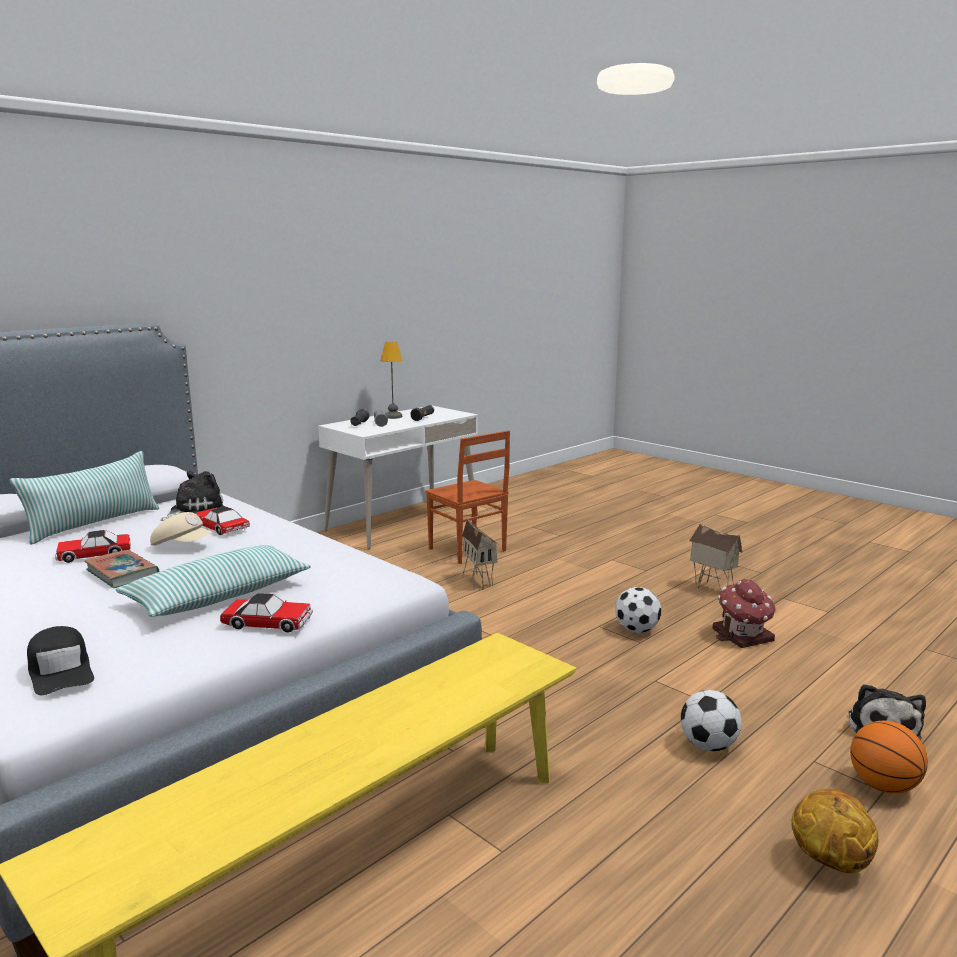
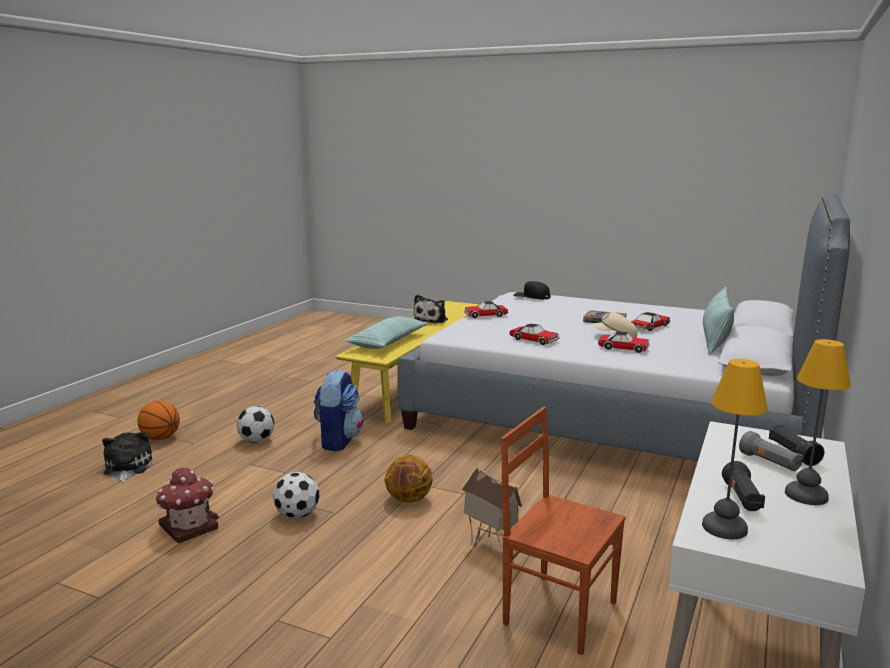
camera: 160 degrees right, 0 degrees up
pillow [115,545,311,617] -> pillow moved to [345,316,427,349]
plush toy [160,471,226,521] -> plush toy moved to [413,294,448,323]
toy house [689,523,742,590] -> none
basketball [791,789,878,873] -> basketball moved to [385,455,433,502]
none -> backpack [314,369,363,451]
none -> toy car [509,323,560,345]
none -> table lamp [702,359,768,539]

